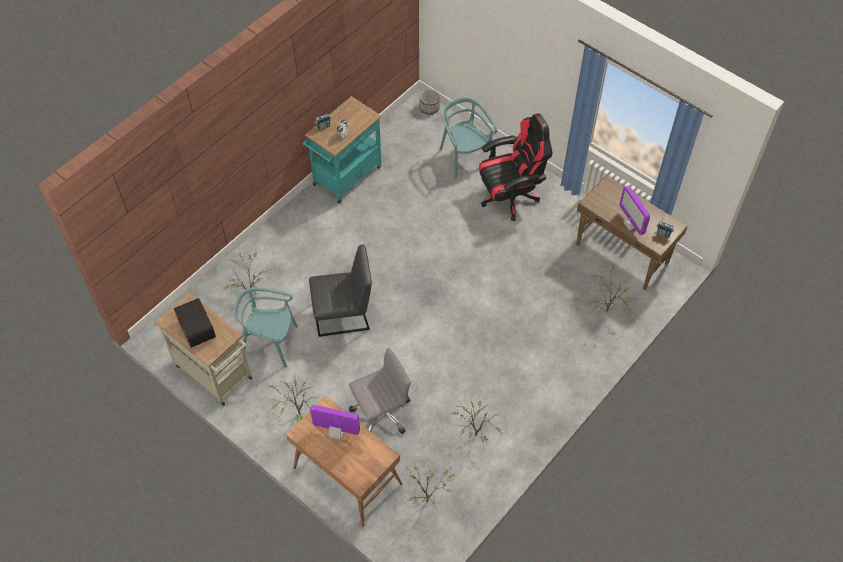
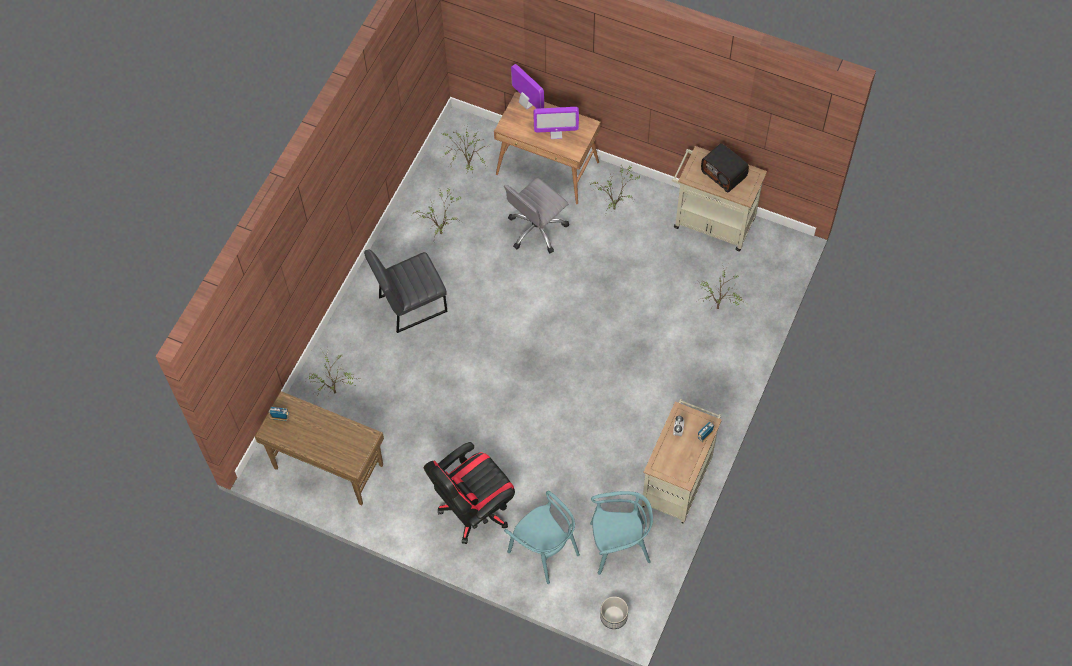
camera: 165 degrees right, 5 degrees up
turquoise chair [234,288,298,367] -> turquoise chair moved to [590,491,653,575]
turquoise cart [303,96,382,204] -> beige cart [642,399,722,524]
grey chair [309,244,372,337] -> grey chair moved to [364,249,447,333]
monitor [620,185,650,235] -> monitor moved to [511,64,544,110]

